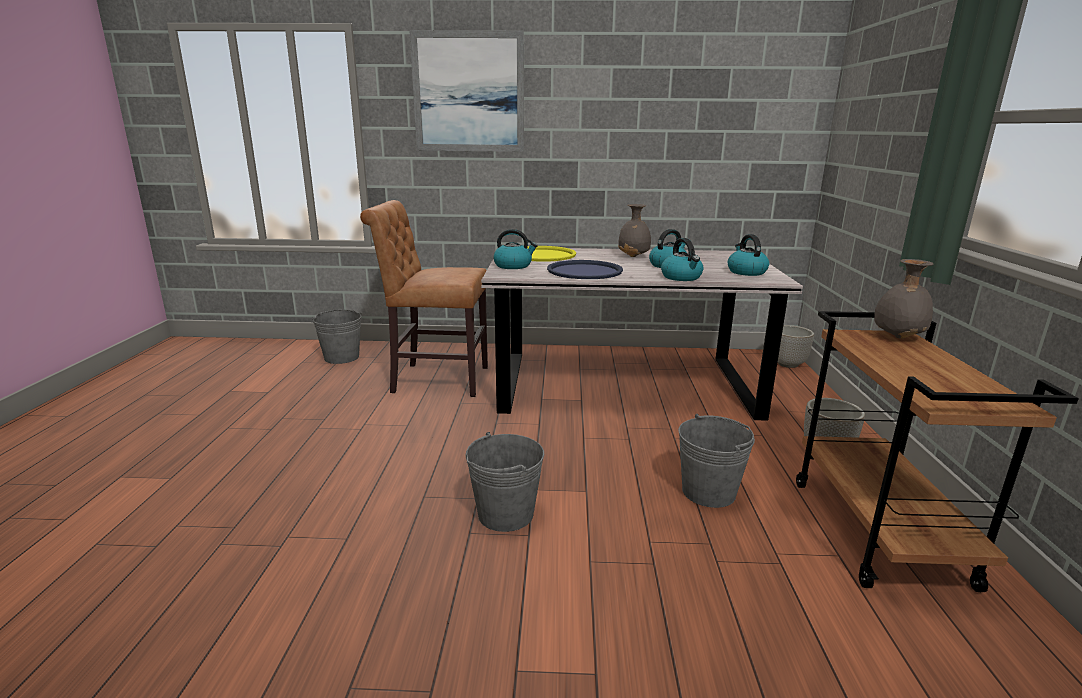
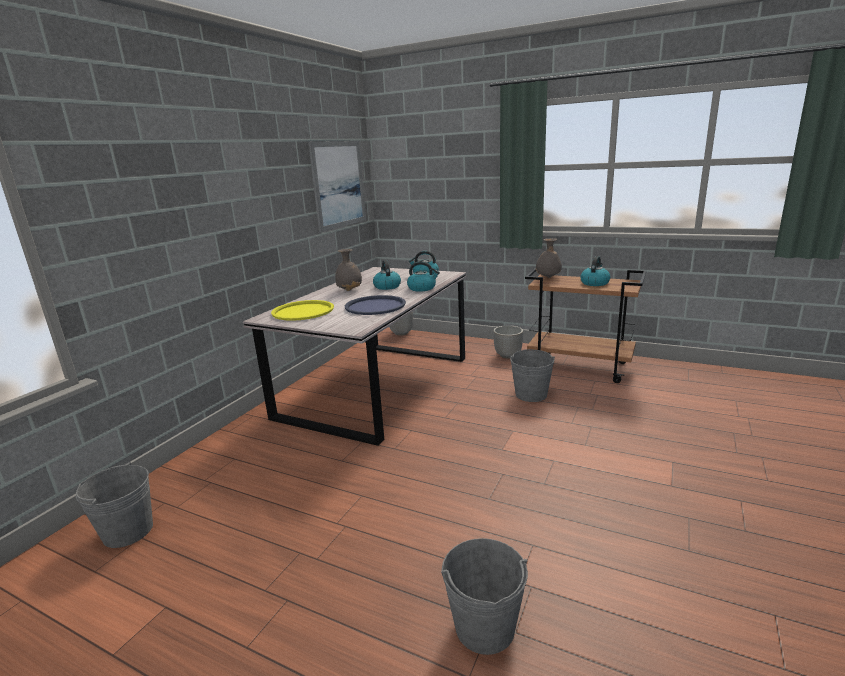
camera: 65 degrees left, 0 degrees up
brown chair [360,200,488,397] -> none
picture [409,30,524,152] -> picture moved to [308,141,366,232]
grey bucket [465,432,544,532] -> grey bucket moved to [441,538,528,655]
kettle [493,229,538,269] -> kettle moved to [580,256,610,286]

